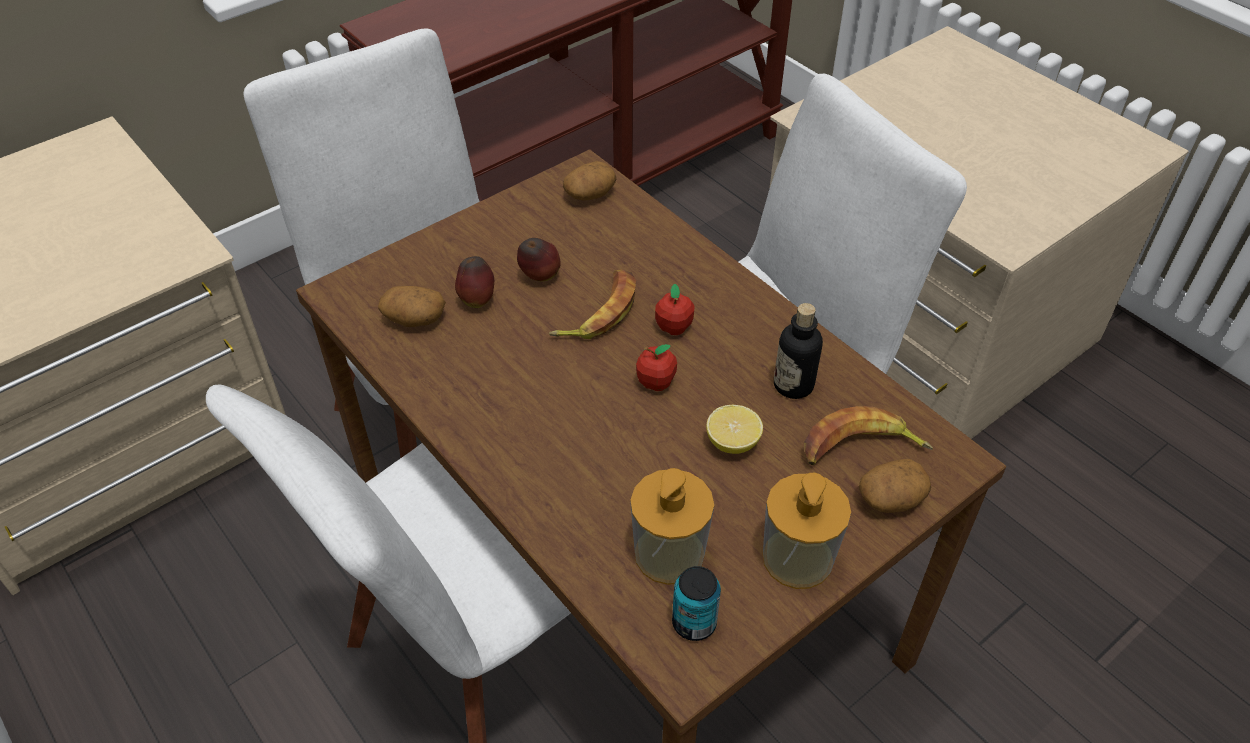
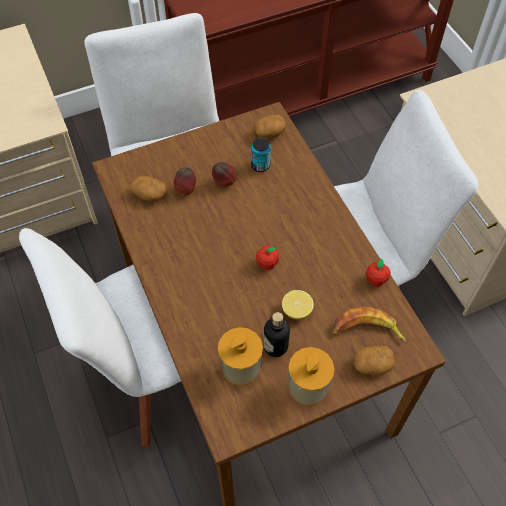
camera: 15 degrees right, 10 degrees up
banana [548,269,636,339] -> none
apple [655,284,695,335] -> apple moved to [366,259,391,287]
can [672,566,721,641] -> can moved to [251,138,271,172]
bottle [774,303,823,399] -> bottle moved to [263,312,290,357]

